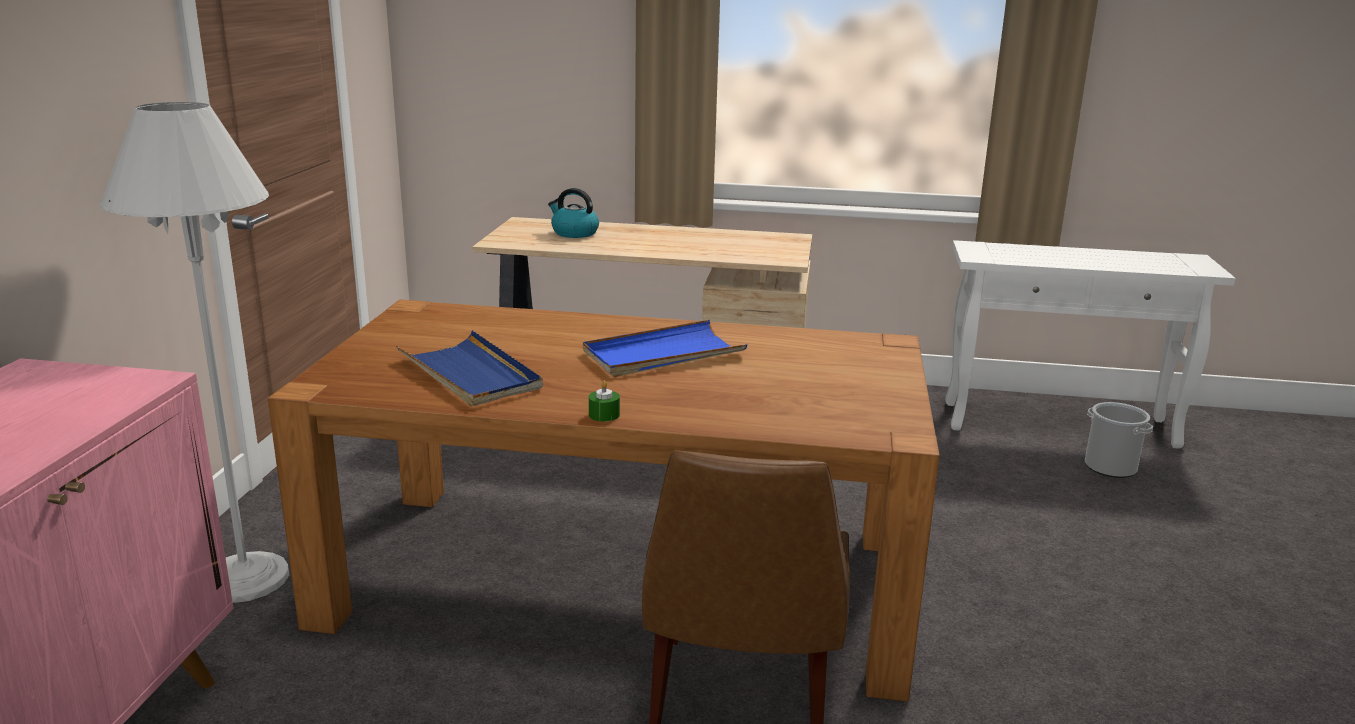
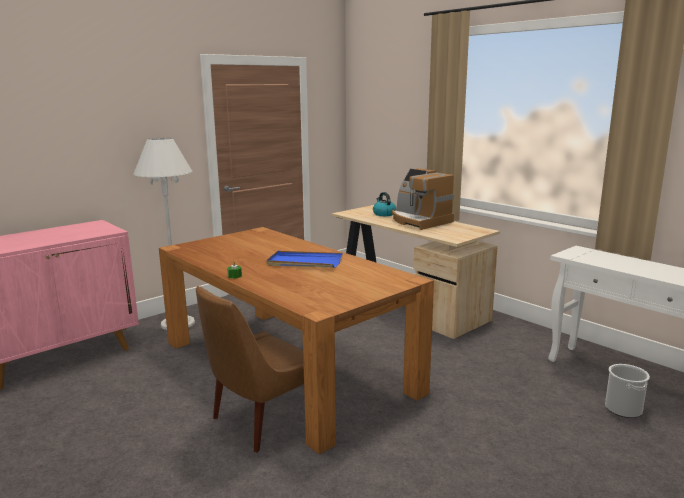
camera: 40 degrees right, 5 degrees down
blue tray [396,330,543,407] -> none
none -> coffee machine [392,168,454,230]

